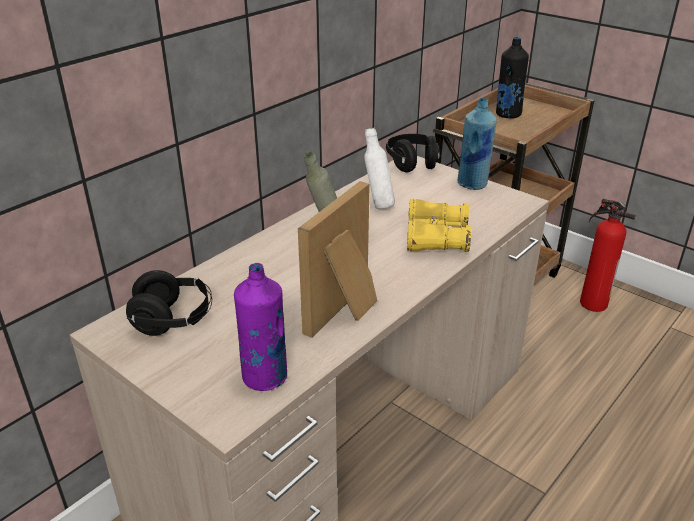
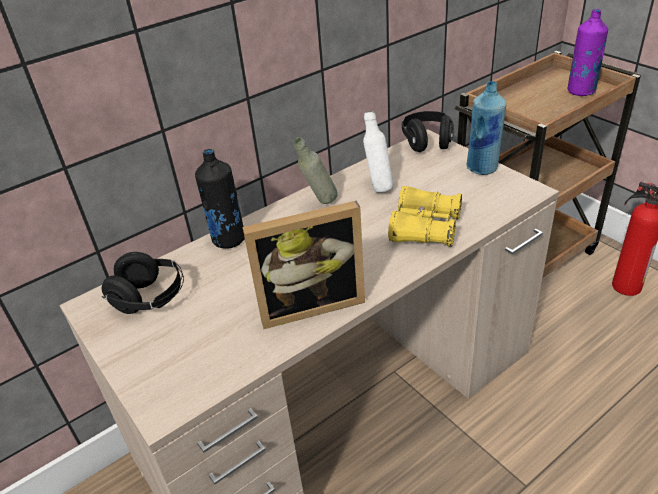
camera: 15 degrees right, 5 degrees up
purple bottle [234,263,287,391] -> purple bottle moved to [568,9,608,96]
picture frame [298,181,377,338] -> picture frame turned 150 degrees counterclockwise [243,201,365,329]
black bottle [496,37,529,118] -> black bottle moved to [195,149,245,249]

